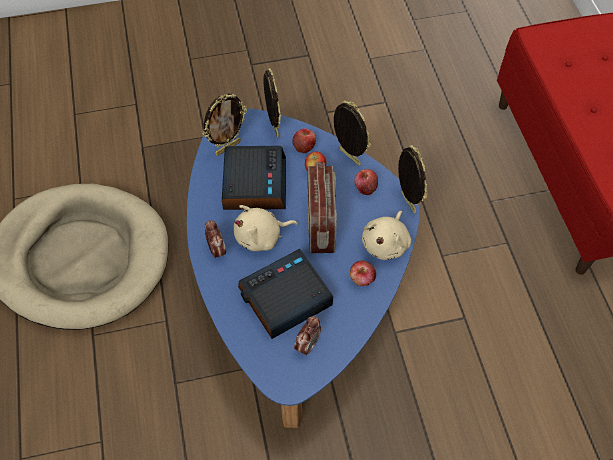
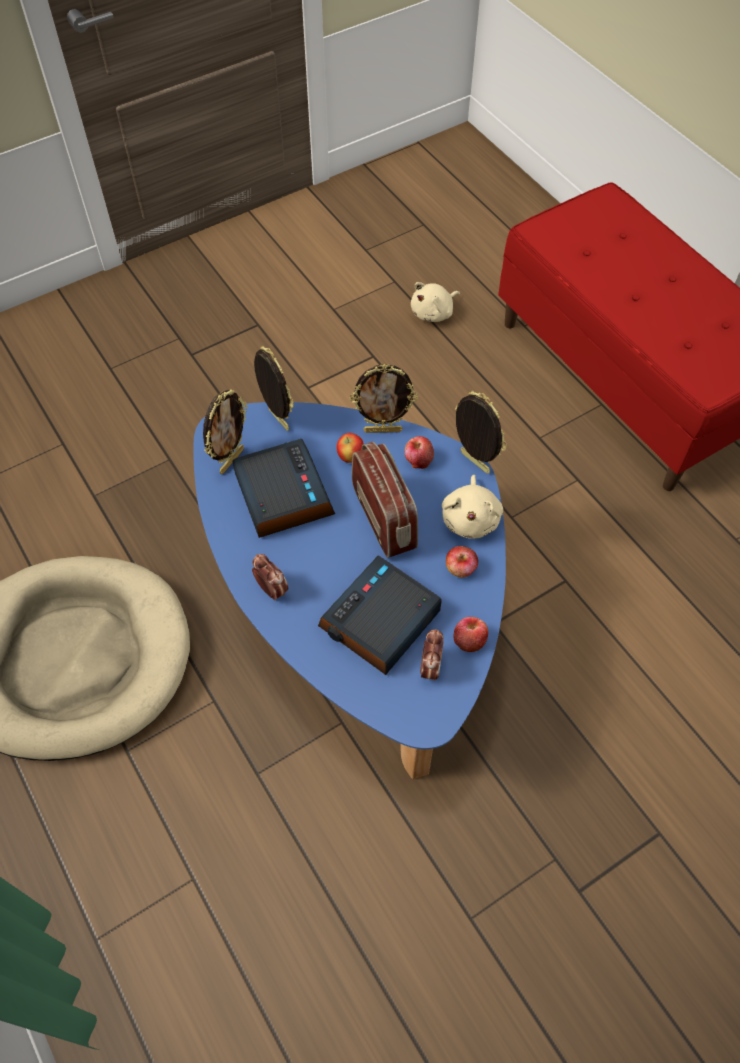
camera: 20 degrees left, 0 degrees up
beige plush toy [233,205,298,251] -> beige plush toy moved to [411,282,460,322]
apple [292,128,316,153] -> apple moved to [454,617,488,652]
picture frame [333,100,372,166] -> picture frame turned 150 degrees clockwise [350,364,418,433]

